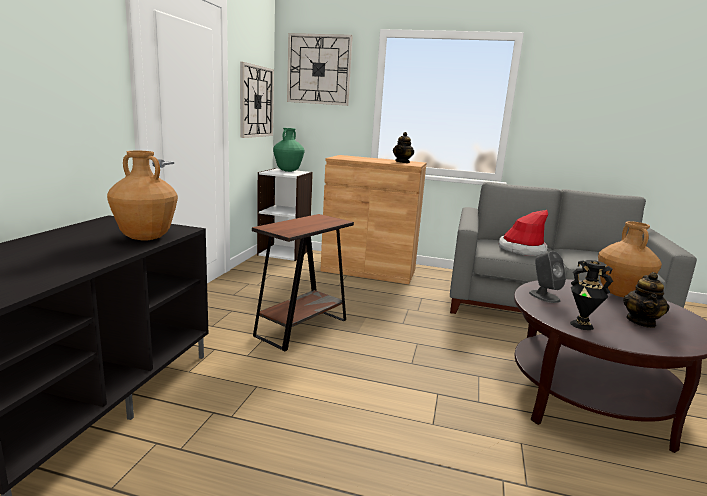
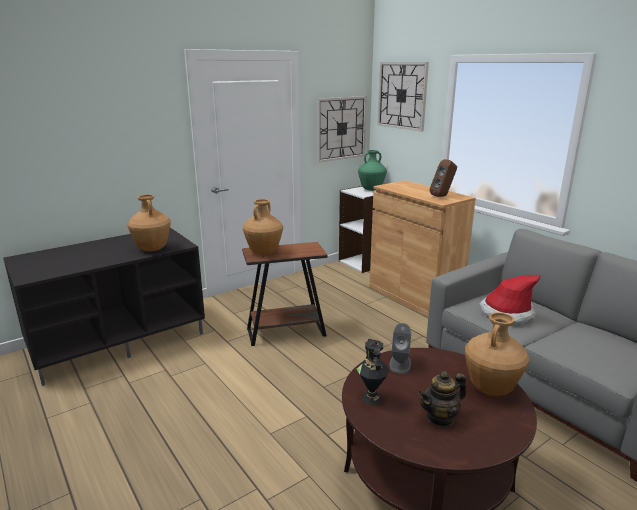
camera: 40 degrees right, 5 degrees up
teapot [393,132,414,163] -> brown speaker [430,159,457,197]
none -> brown vase [243,199,283,255]

